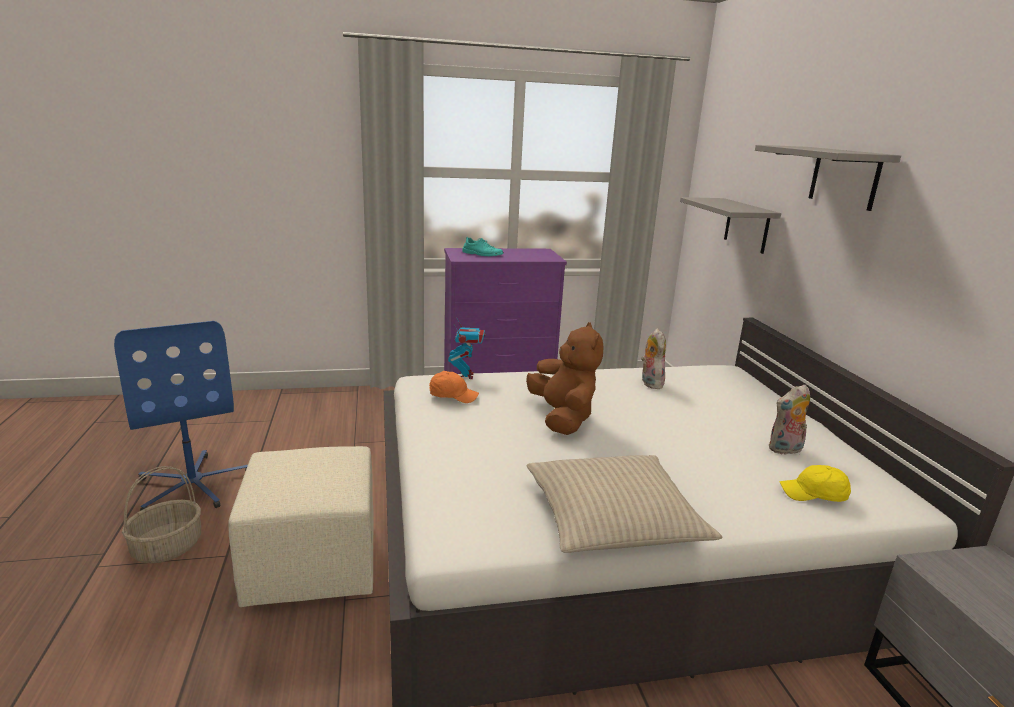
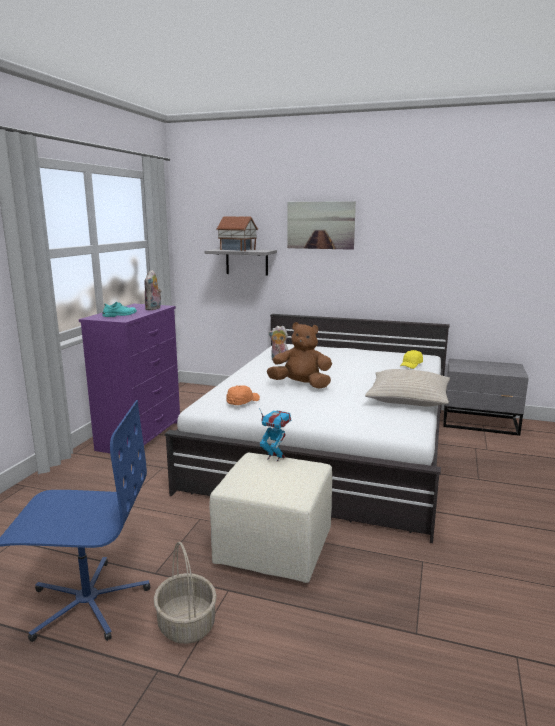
camera: 60 degrees left, 5 degrees down
toy robot [448,317,486,379] -> toy robot moved to [259,408,291,462]
grey shelf [755,145,901,211] -> picture [287,201,356,250]
plush toy [768,385,810,455] -> plush toy moved to [144,270,161,310]
none -> toy house [216,216,258,251]

